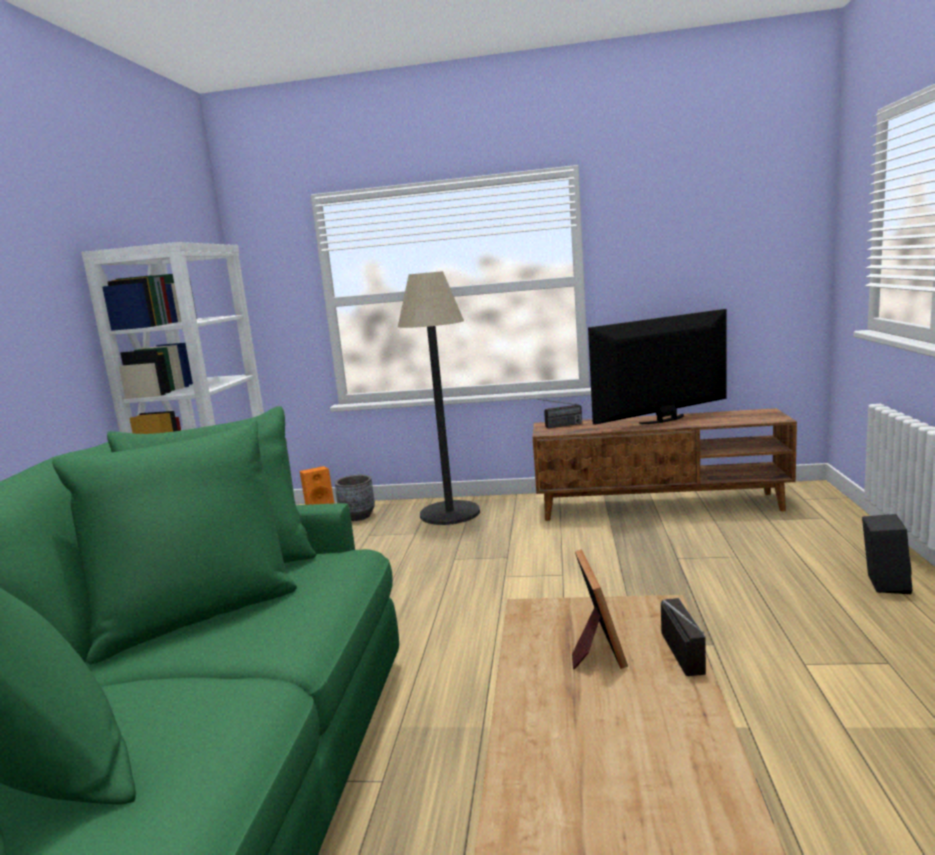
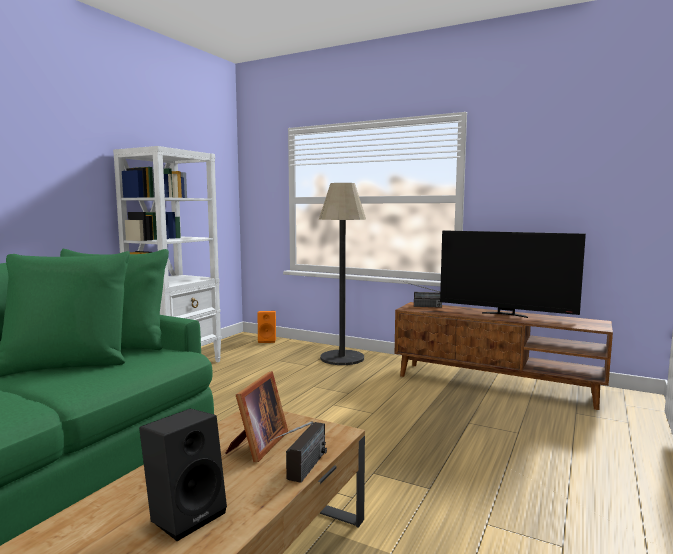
camera: 20 degrees right, 5 degrees down
grey planter [335,475,375,521] -> none
television [588,309,727,425] -> television turned 150 degrees counterclockwise [440,230,586,318]
black speaker [862,514,913,594] -> black speaker moved to [139,408,227,541]

